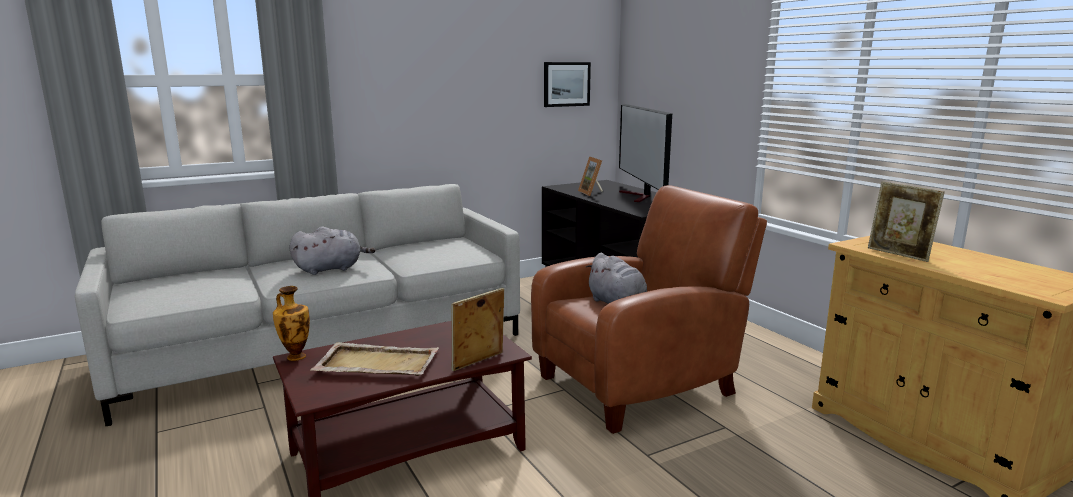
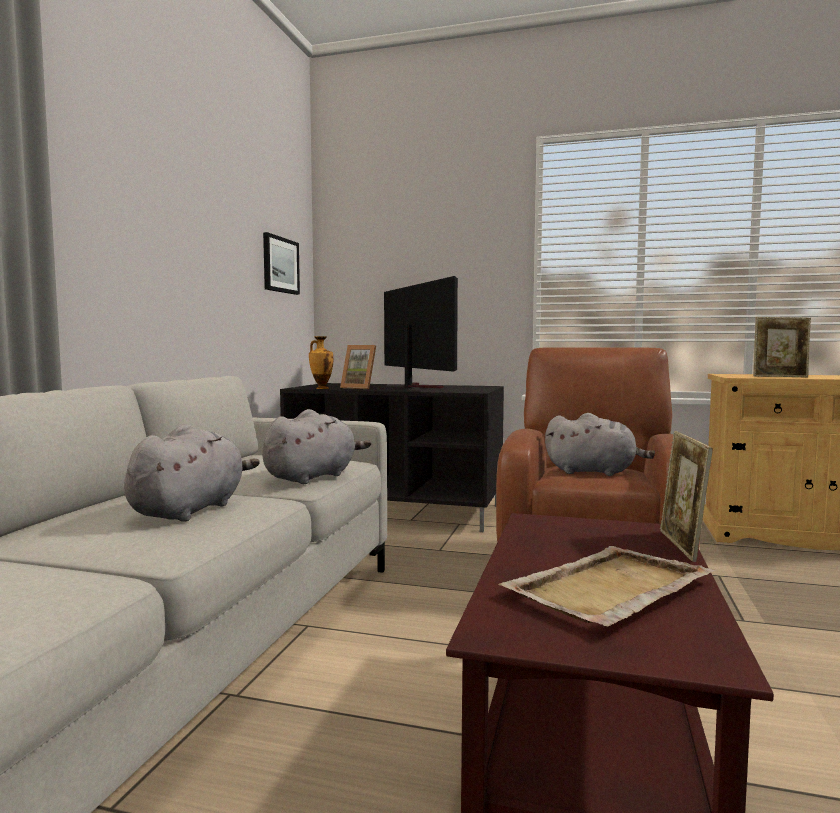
camera: 45 degrees left, 10 degrees down
vase [273,286,310,361] -> vase moved to [309,336,333,389]
television [619,104,672,202] -> television turned 150 degrees counterclockwise [384,276,458,388]
none -> grey plush toy [262,409,371,484]

